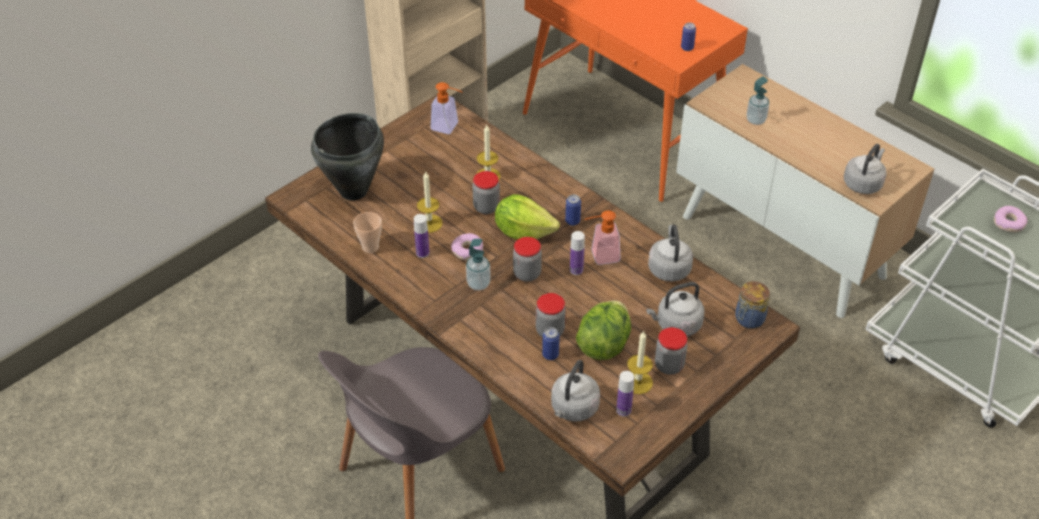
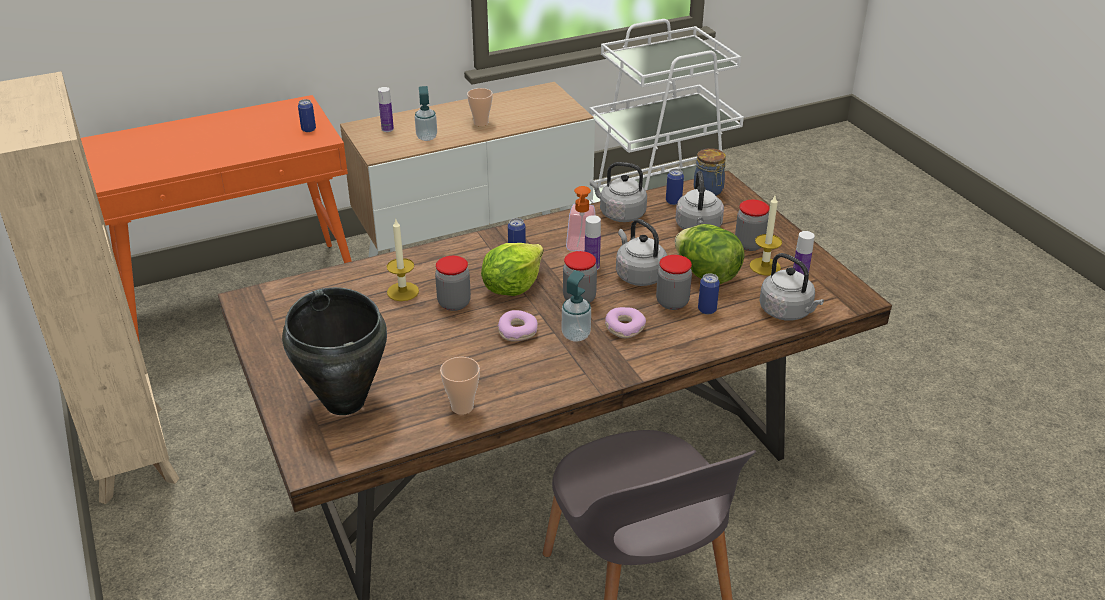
camera: 70 degrees left, 10 degrees down
bottle [414,214,430,258] -> bottle moved to [378,87,394,132]
candle [417,172,442,233] -> none
soap dispenser [431,82,463,134] -> none
grey kettle [844,144,887,194] -> grey kettle moved to [616,219,667,286]
donut [994,206,1028,232] -> donut moved to [605,307,646,338]
none -> cup [467,88,493,126]
none -> can [666,169,684,205]

